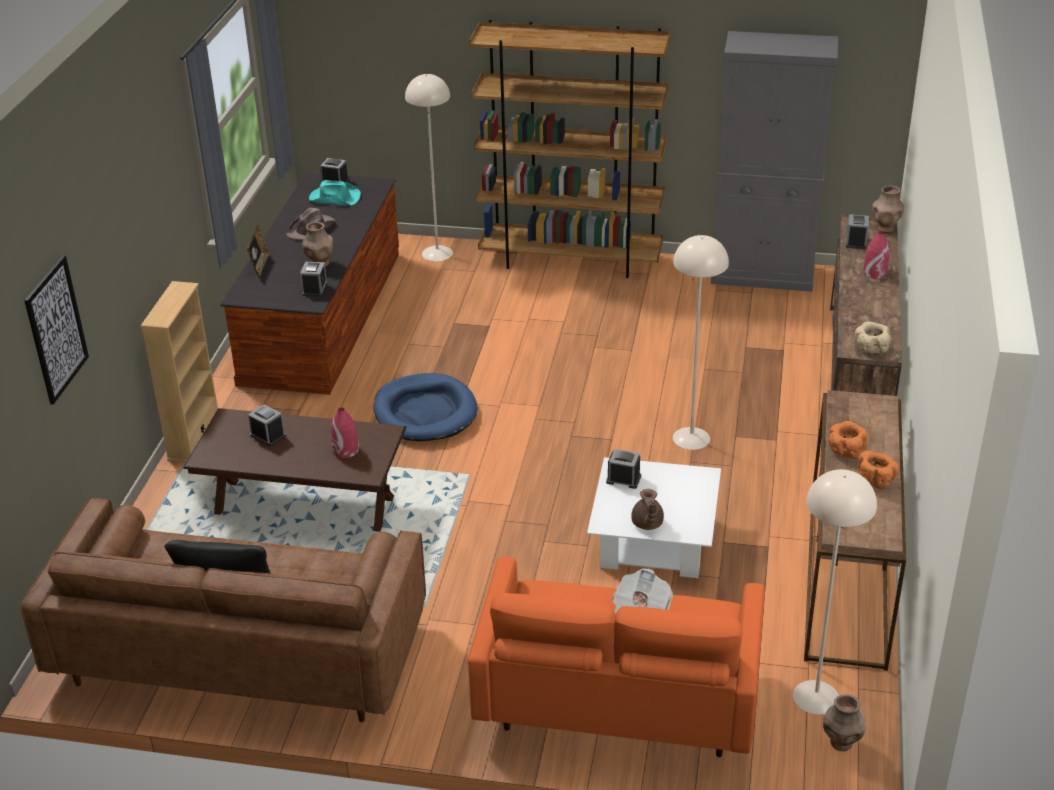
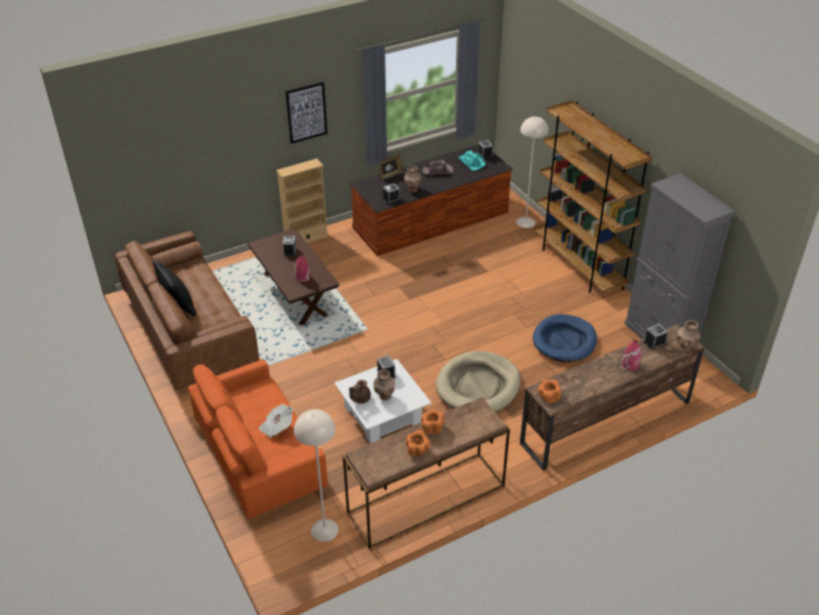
camera: 50 degrees right, 5 degrees up
picture [24,255,89,405] -> picture moved to [285,82,328,144]
blue dog bed [373,373,478,442] -> blue dog bed moved to [533,314,597,362]
beige floor lamp [673,235,729,450] -> beige dog bed [436,351,521,412]
brown vase [823,694,866,751] -> brown vase moved to [374,370,395,400]
beige bowl [855,321,891,353] -> orange bowl [538,380,561,403]

